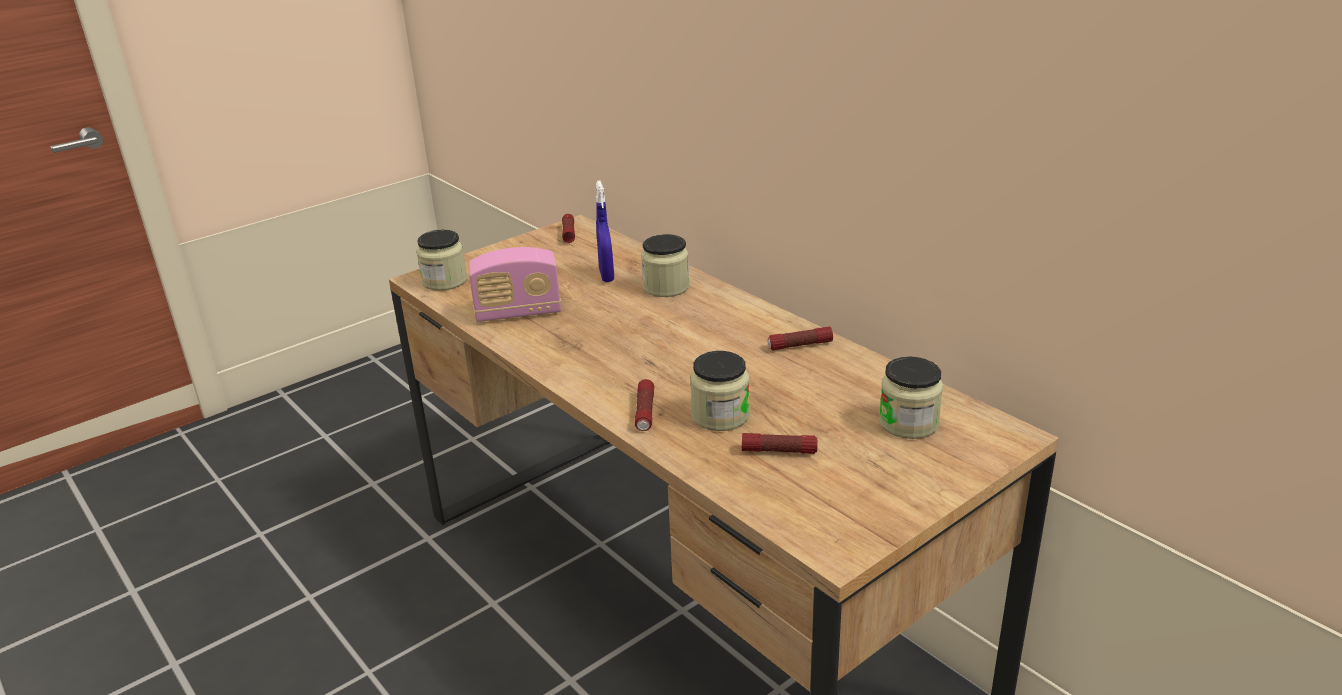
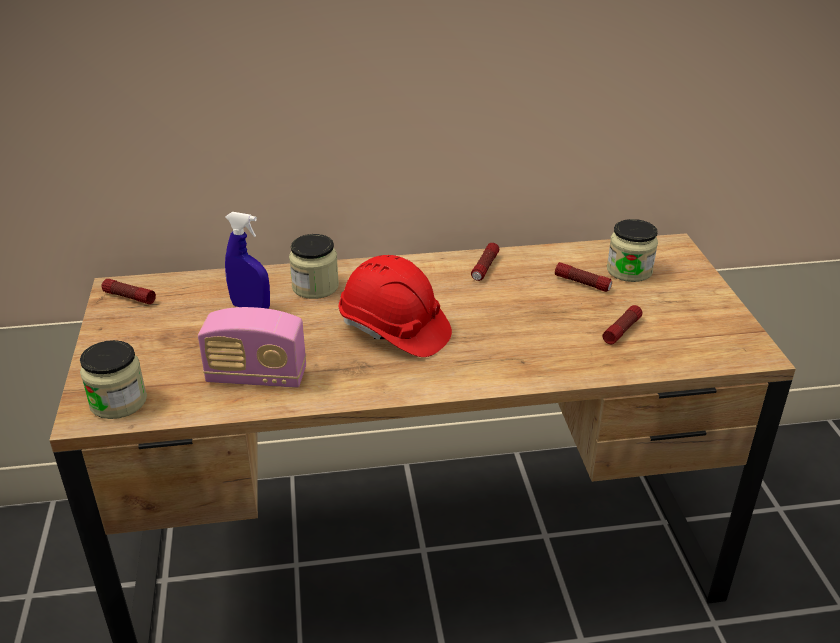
camera: 60 degrees left, 5 degrees up
radio [469,247,561,322] -> radio turned 75 degrees clockwise [198,307,306,388]
flashlight [635,379,654,431] -> flashlight moved to [555,262,612,292]
jar [690,351,749,431] -> none
none -> red hard hat [339,255,452,357]

